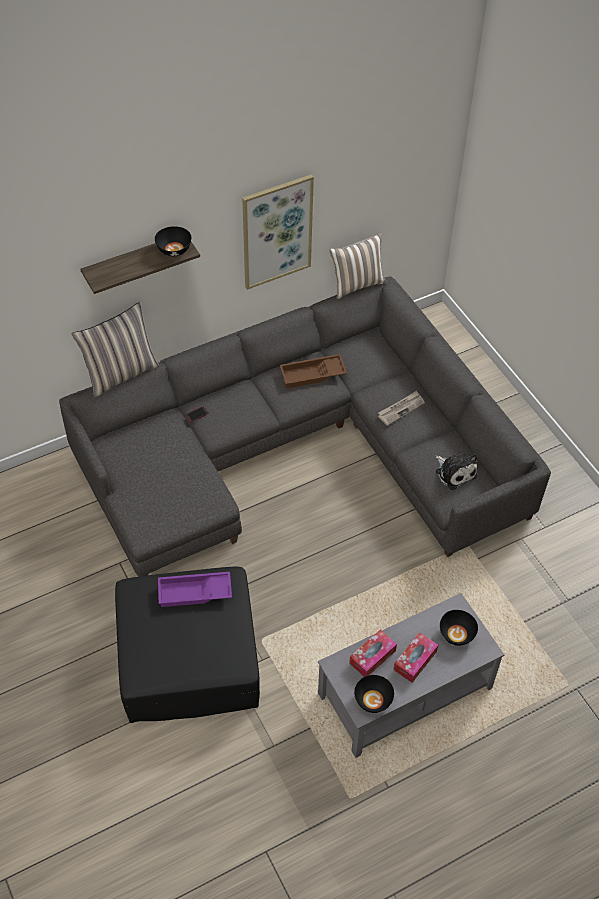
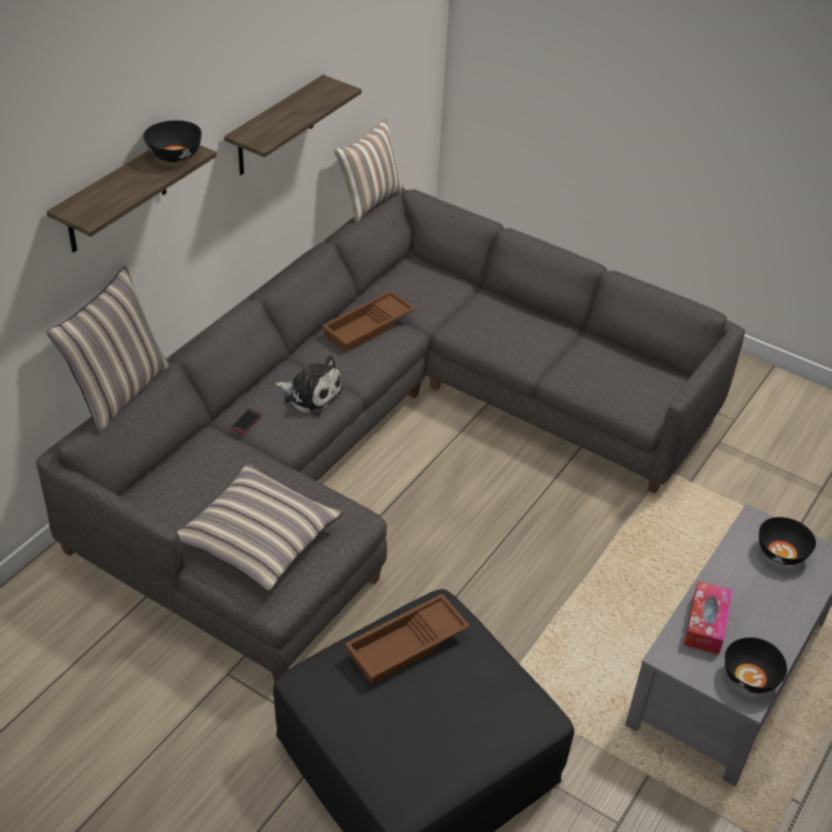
camera: 30 degrees left, 10 degrees down
purple tray [158,572,232,607] -> brown tray [345,594,470,685]
picture [242,174,314,290] -> shelf [224,75,362,175]
newspaper [378,391,425,426] -> none
tissue box [393,632,438,683] -> none
plush toy [436,453,477,490] -> plush toy moved to [275,355,343,415]
none -> pillow [177,464,344,591]

